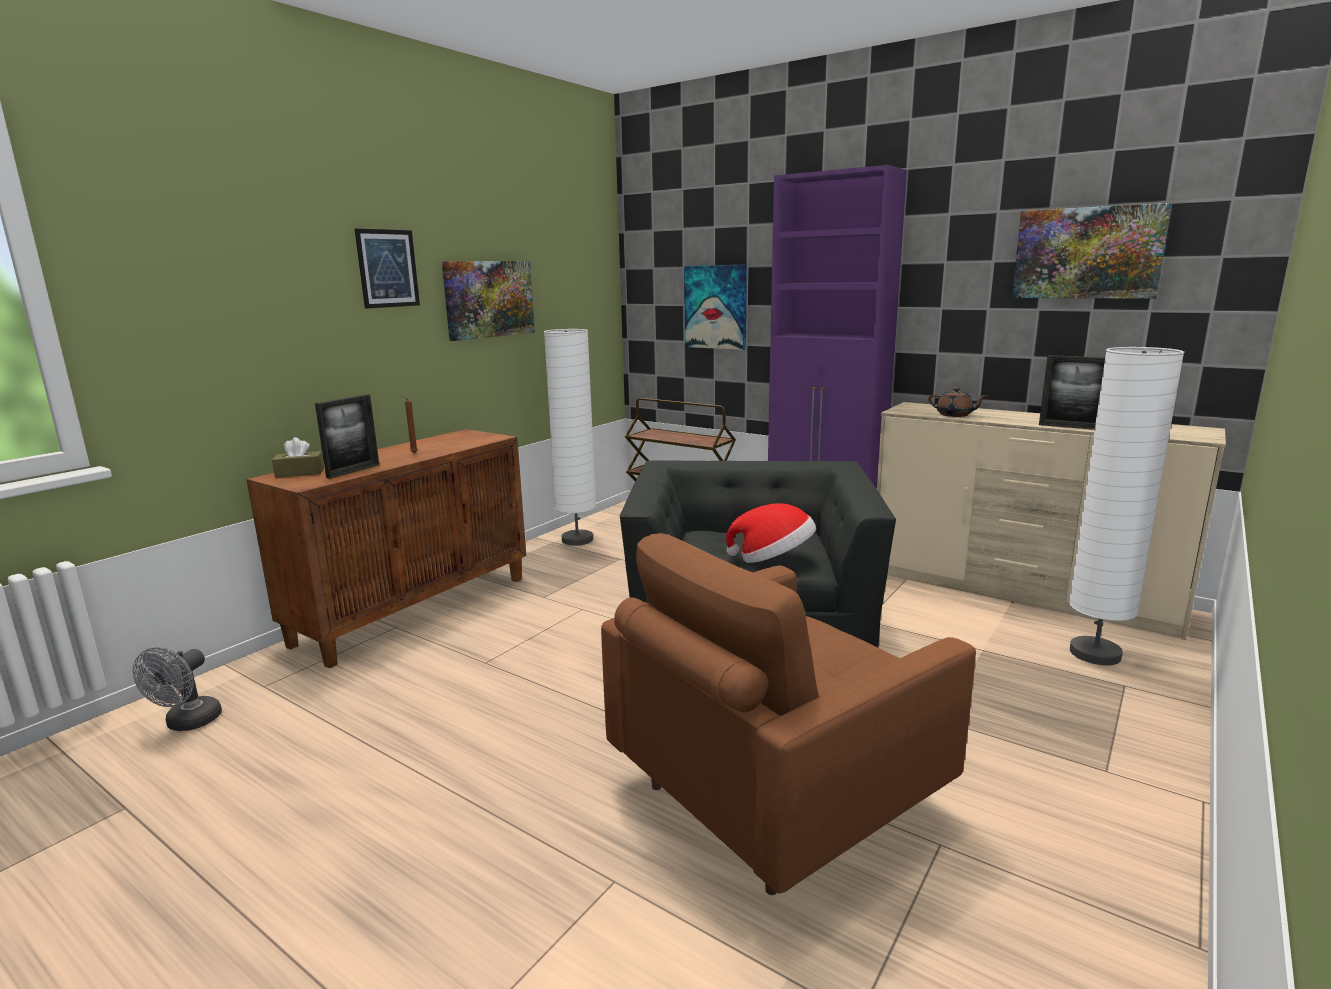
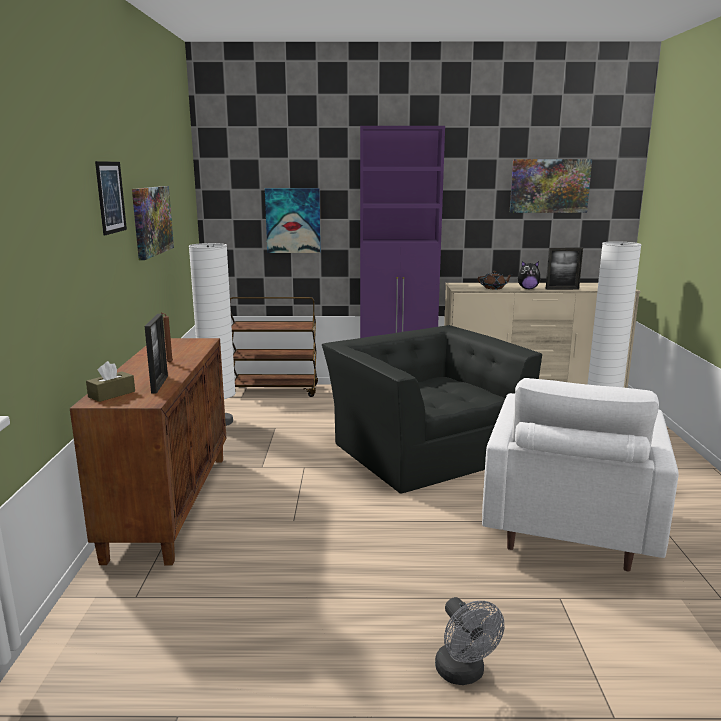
camera: 35 degrees left, 0 degrees up
grey fan [133,647,222,731] -> grey fan moved to [435,597,504,685]
brown armchair [601,533,976,895] -> white armchair [482,378,679,571]
hat [726,503,816,563] -> none
none -> plush toy [518,261,541,289]

